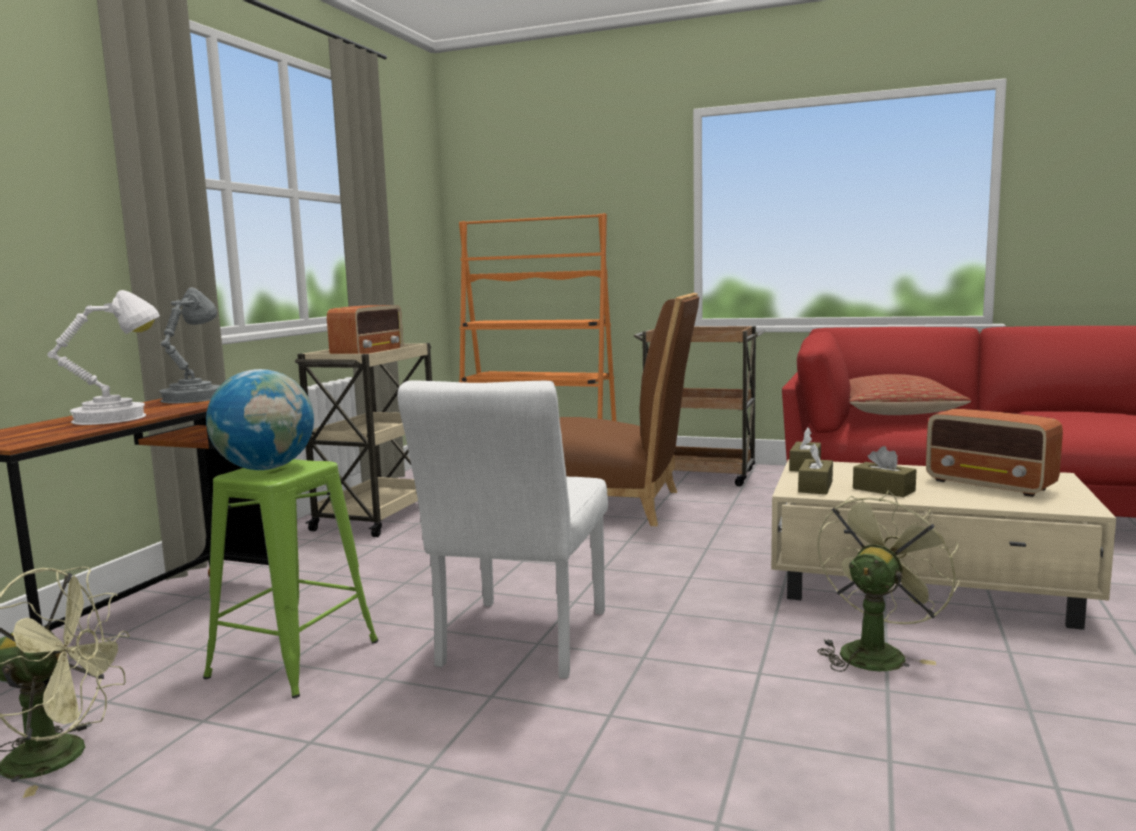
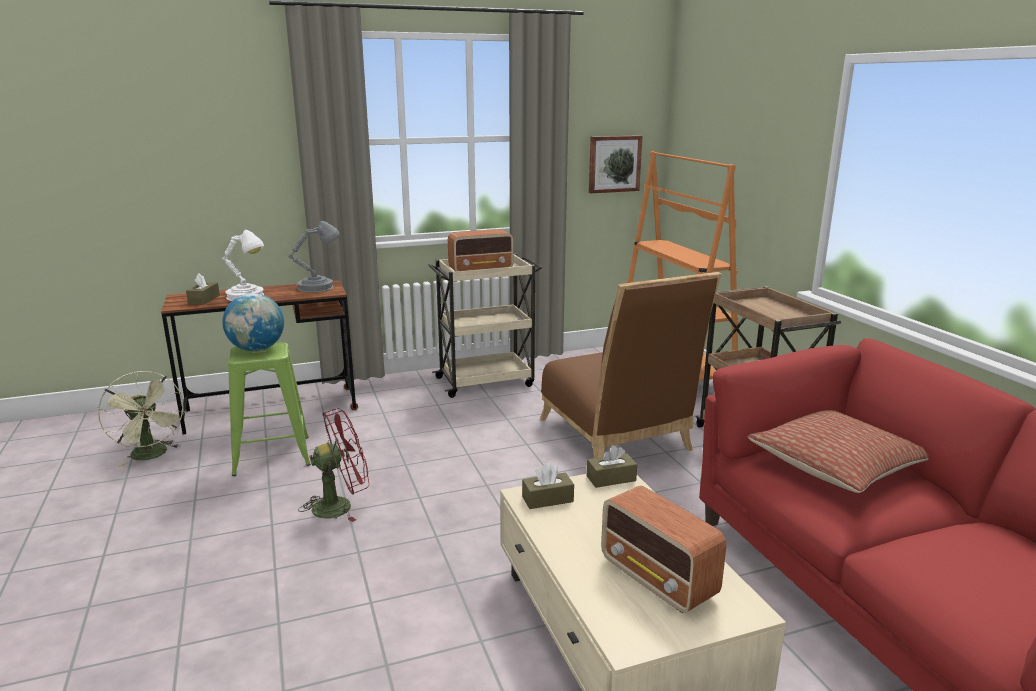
camera: 50 degrees right, 10 degrees up
white chair [397,380,608,679] -> red fan [298,408,370,522]
green fan [817,490,959,672] -> none
brown tissue box [853,446,916,497] -> brown tissue box moved to [186,273,220,305]
radio [926,409,1063,497] -> radio turned 45 degrees counterclockwise [601,486,726,613]
none -> picture [589,135,642,193]

